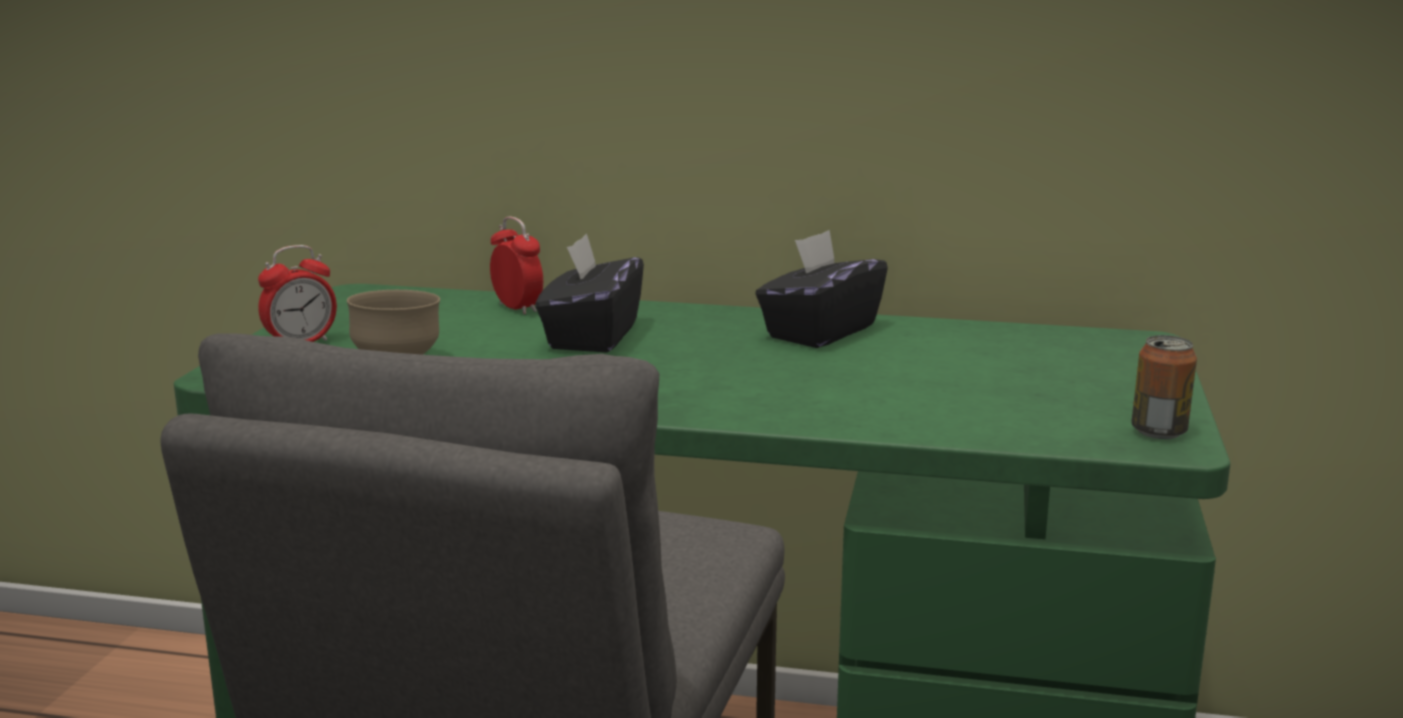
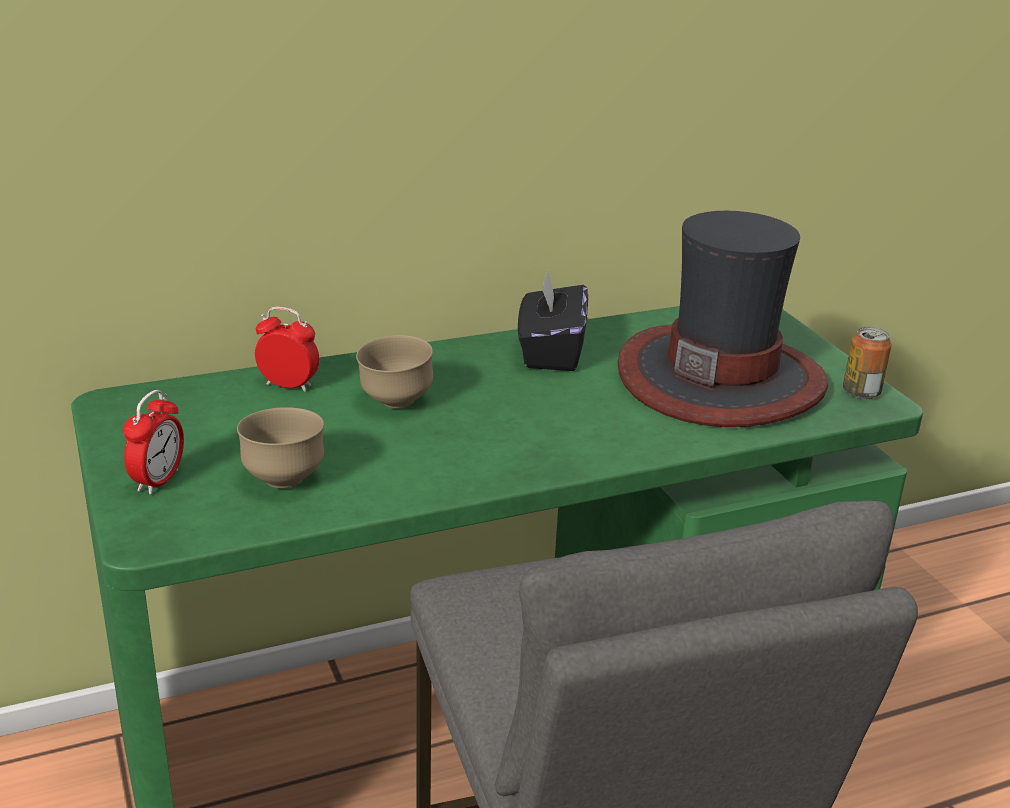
camera: 35 degrees left, 10 degrees up
black tissue box [535,233,644,353] -> brown bowl [356,335,433,408]
none -> hat [617,211,828,427]

